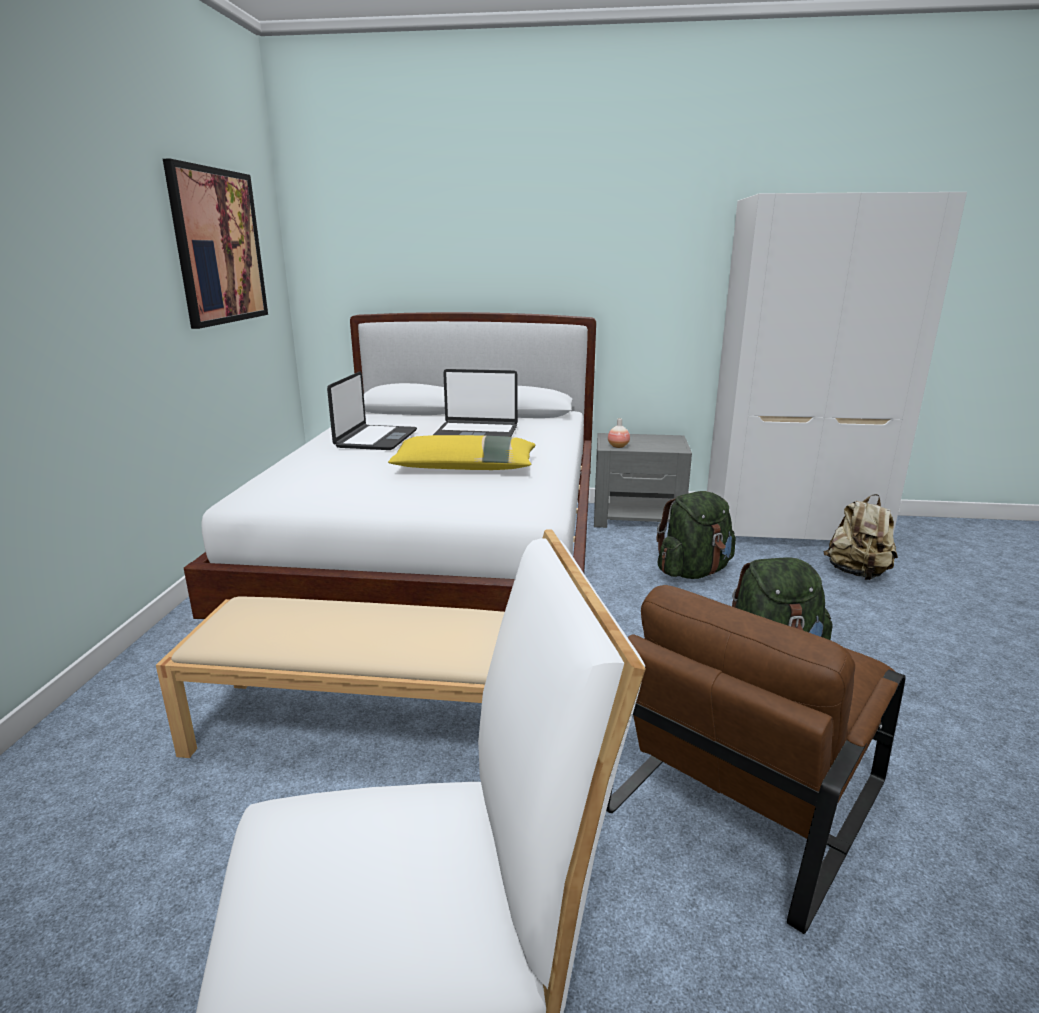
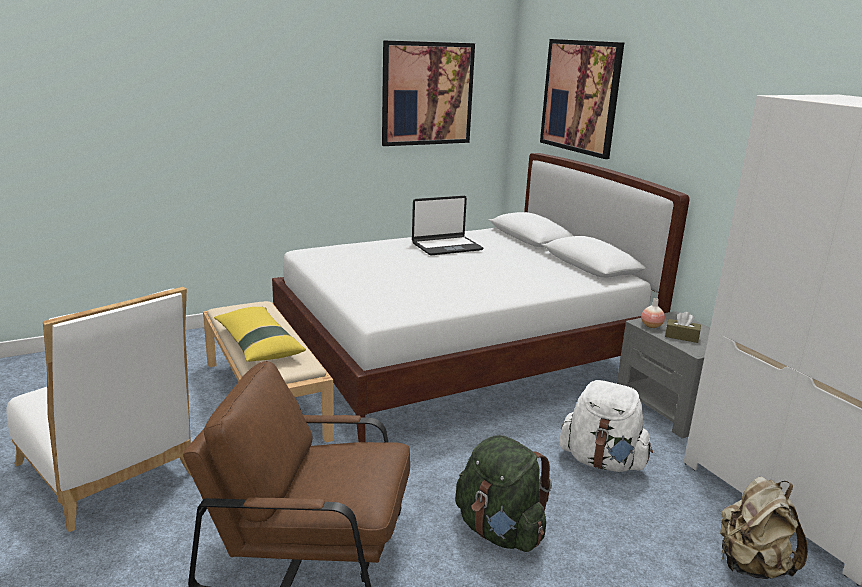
camera: 55 degrees right, 0 degrees up
yellow pillow [388,435,535,470] -> yellow pillow moved to [214,307,306,362]
laptop [433,369,518,437] -> none
green backpack [656,491,736,579] -> white backpack [560,380,653,472]
none -> picture [540,39,624,159]
none -> brown tissue box [665,312,701,343]

